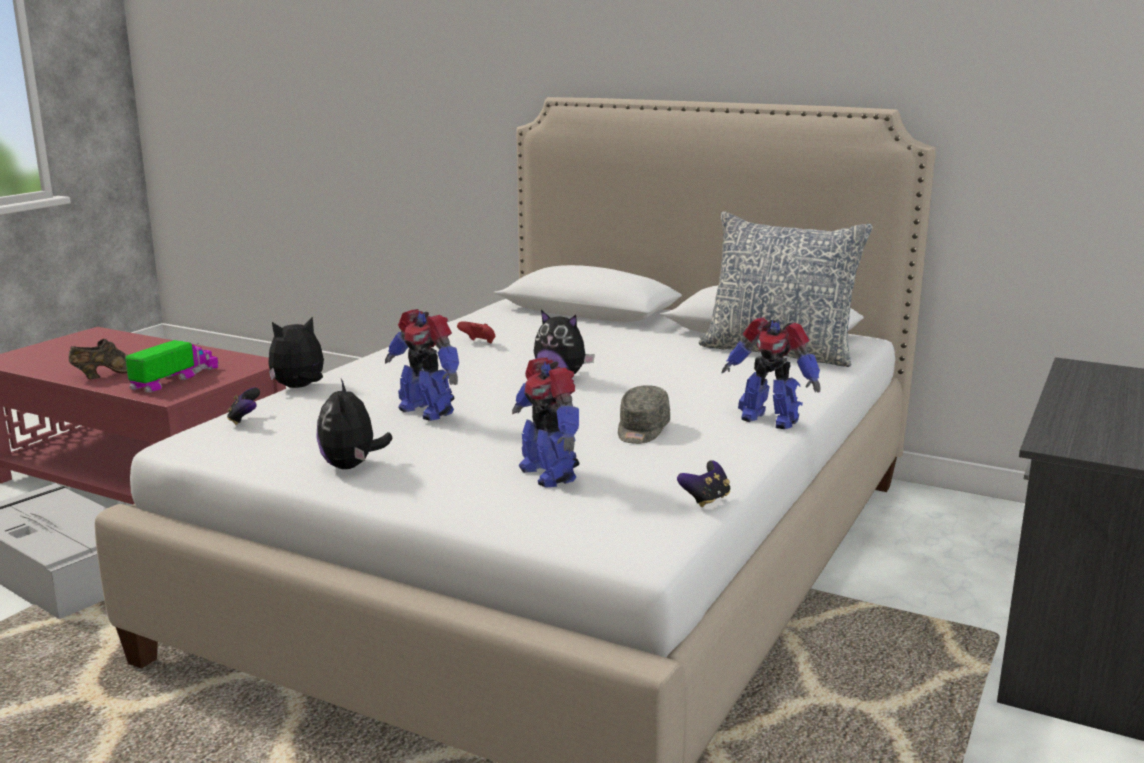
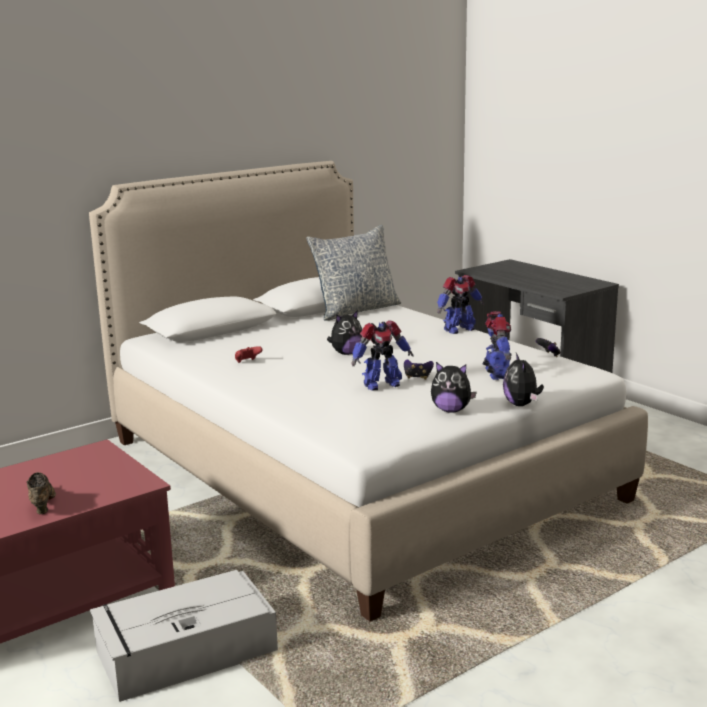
camera: 65 degrees left, 0 degrees up
toy truck [125,340,219,393] -> none
game controller [227,388,260,425] -> game controller moved to [404,359,434,380]
plush toy [268,316,324,388] -> plush toy moved to [503,353,544,406]
toy robot [512,358,580,488] -> toy robot turned 90 degrees counterclockwise [482,311,512,380]
grey cap [618,385,670,444] -> none

